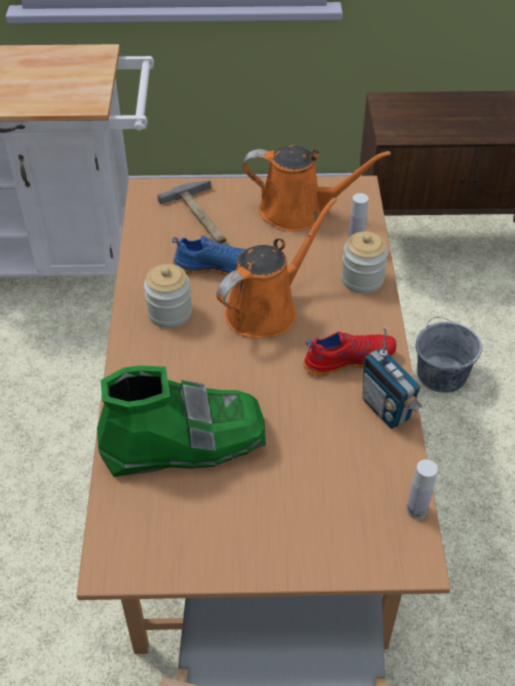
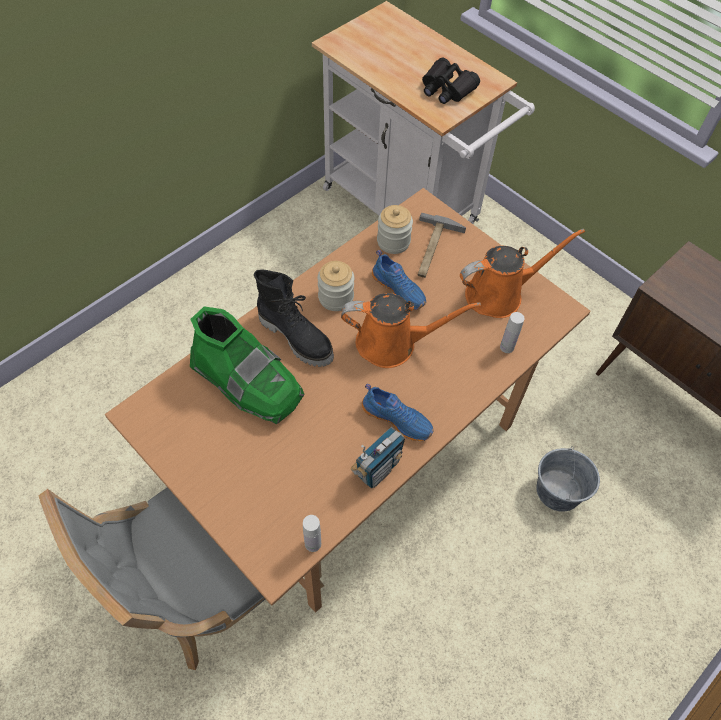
camera: 45 degrees right, 10 degrees up
orange watering can [242,145,391,231] -> orange watering can turned 75 degrees counterclockwise [460,229,585,318]
red shoe [303,332,397,377] -> blue shoe [362,384,433,441]
jar [341,231,388,294] -> jar moved to [377,205,413,254]
radio [362,327,422,429] -> radio turned 150 degrees counterclockwise [350,427,405,488]
none -> black boot [254,270,334,367]
none -> black binoculars [422,58,480,104]

